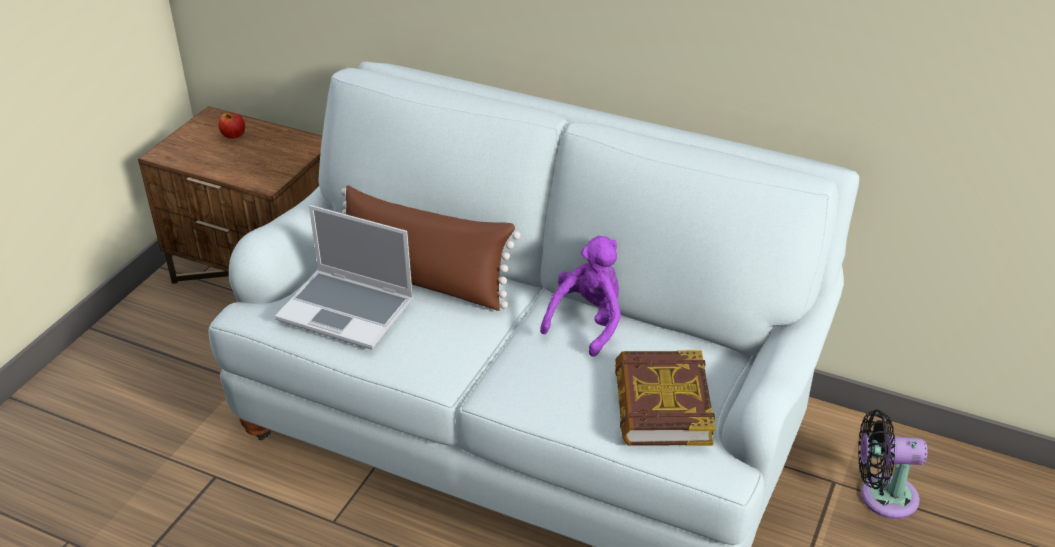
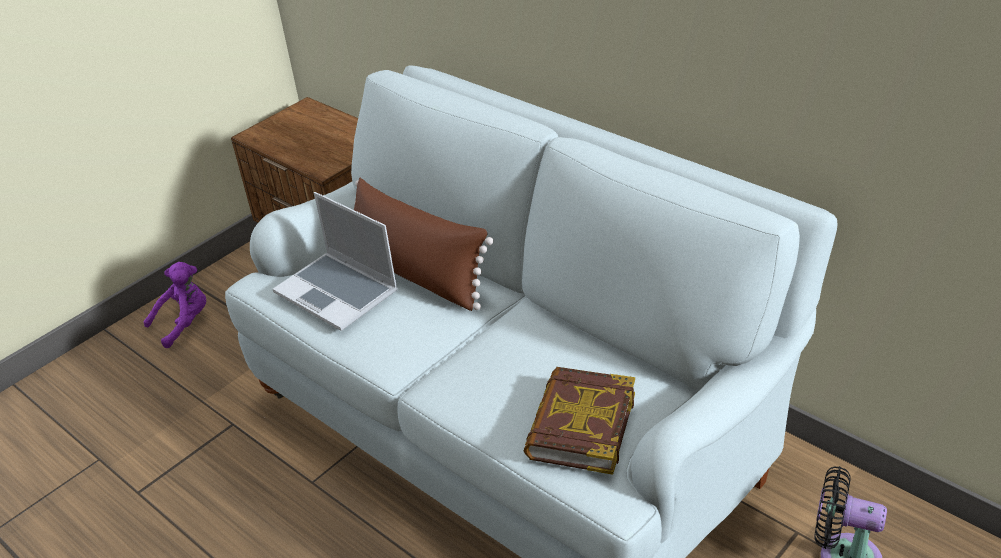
camera: 20 degrees right, 0 degrees up
apple [218,113,245,139] -> none
purple plush toy [540,236,621,357] -> purple plush toy moved to [144,262,206,348]

